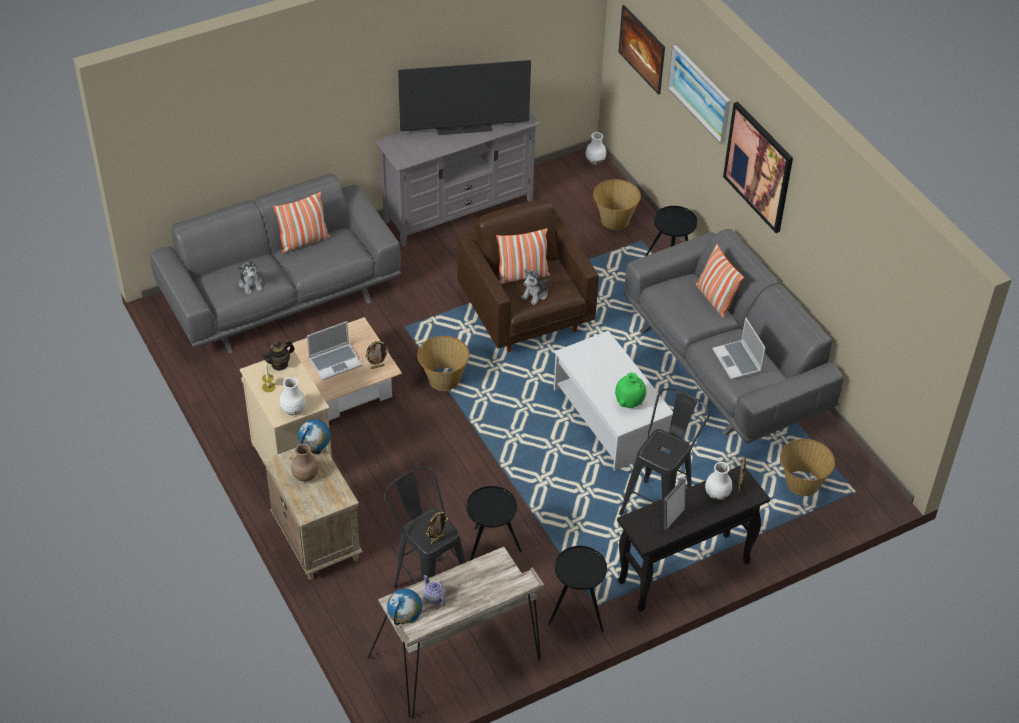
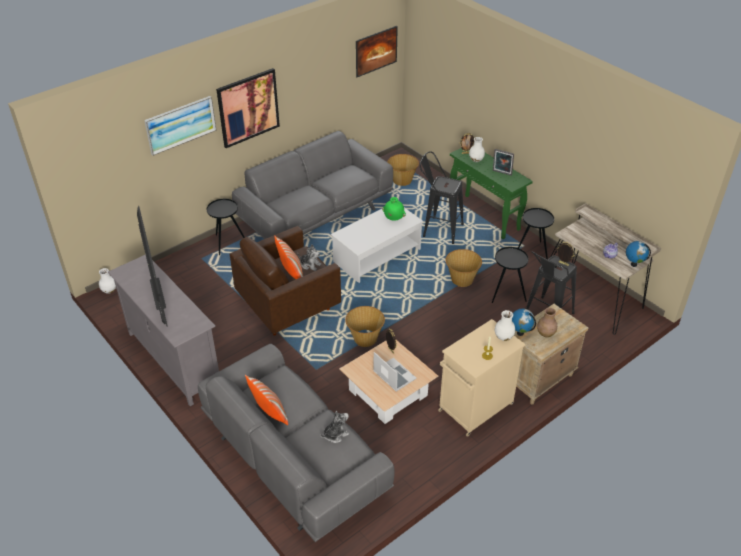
camera: 100 degrees left, 5 degrees down
teapot [262,339,295,371] -> none
basket [593,179,641,230] -> basket moved to [446,249,482,287]
black console table [617,466,770,612] -> green console table [450,148,533,239]
picture [618,5,665,95] -> picture moved to [356,26,398,77]
pillow [696,244,744,318] -> none
laptop [712,317,765,380] -> none

